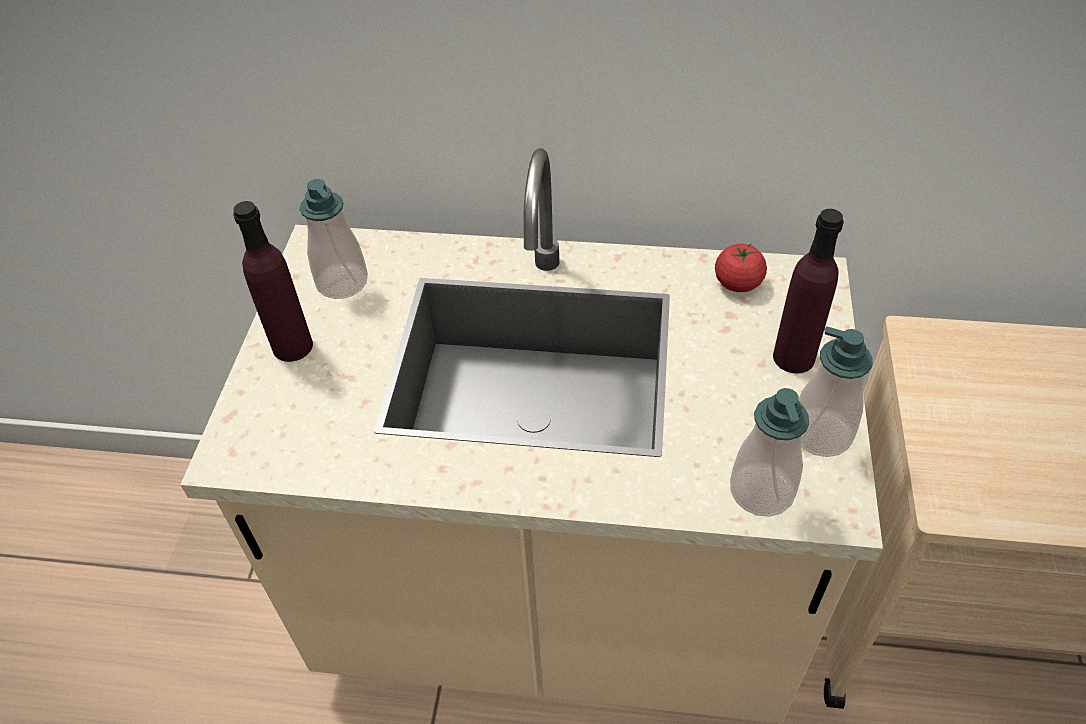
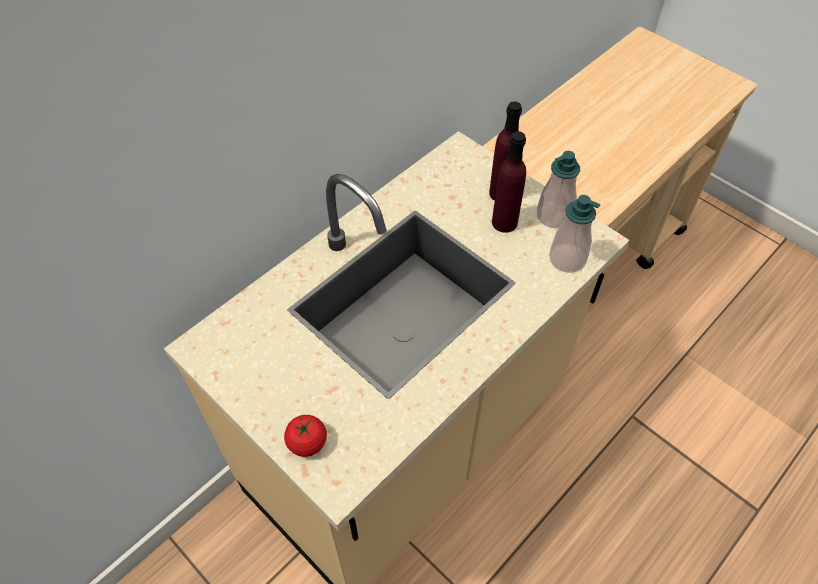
camera: 55 degrees left, 5 degrees up
purple bottle [233,201,313,362] -> purple bottle moved to [492,131,526,233]
soap dispenser [300,179,368,299] -> none
tomato [715,243,767,292] -> tomato moved to [284,415,327,457]

